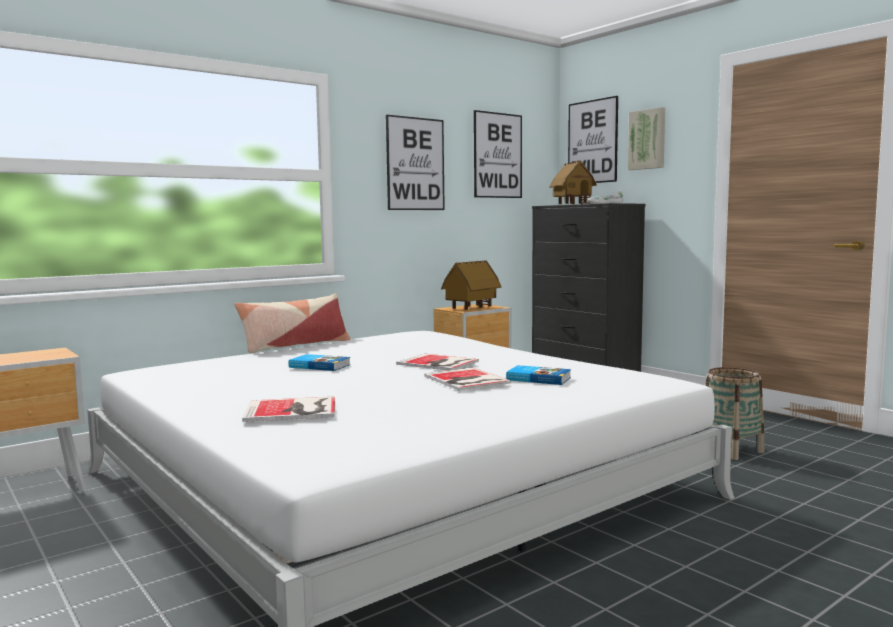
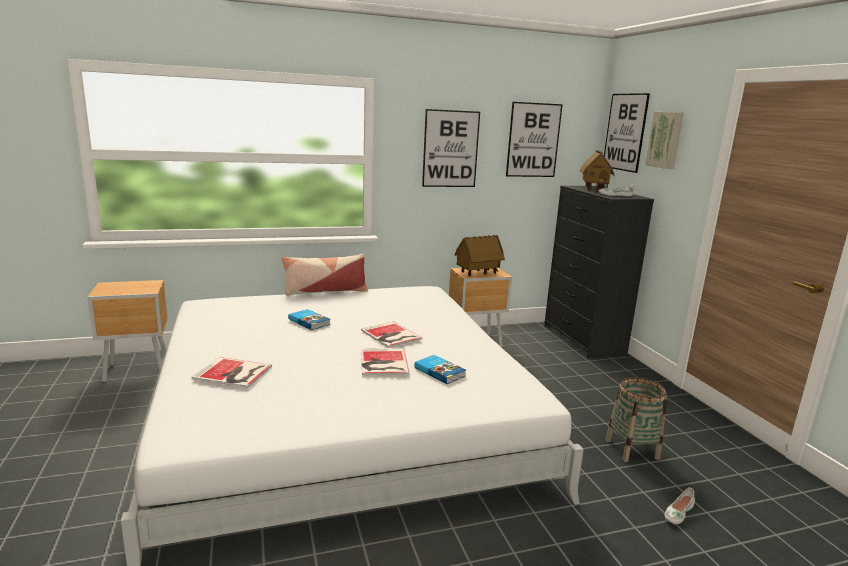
camera: 20 degrees right, 10 degrees up
none -> white shoe [665,488,695,524]

